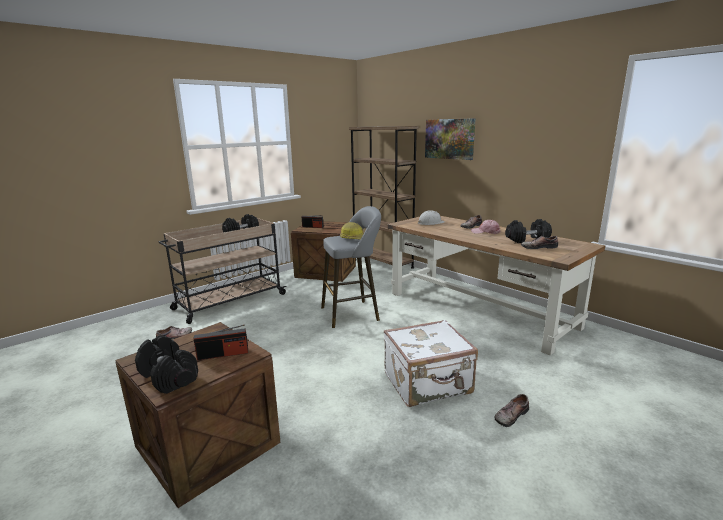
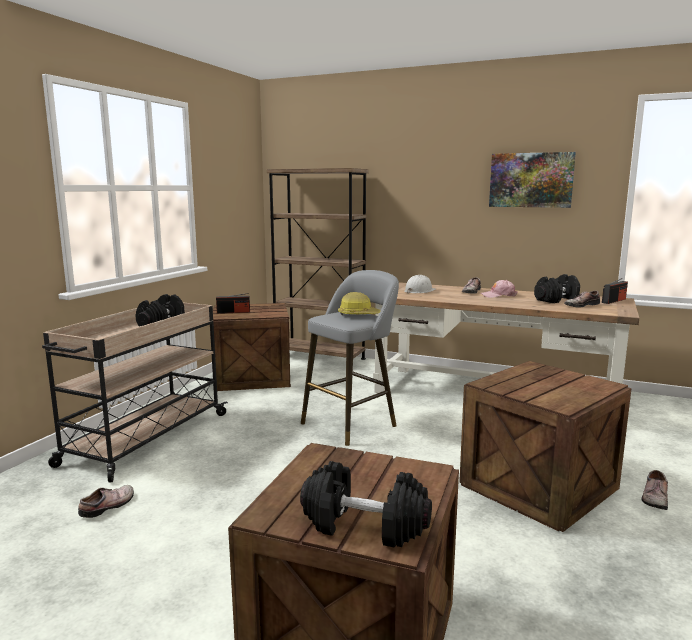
camera: 25 degrees left, 5 degrees down
radio [193,325,248,361] -> radio moved to [602,278,628,304]
white suitcase [384,319,478,407] -> crate [459,361,632,532]
picture [425,118,476,160] -> picture moved to [489,152,576,208]

